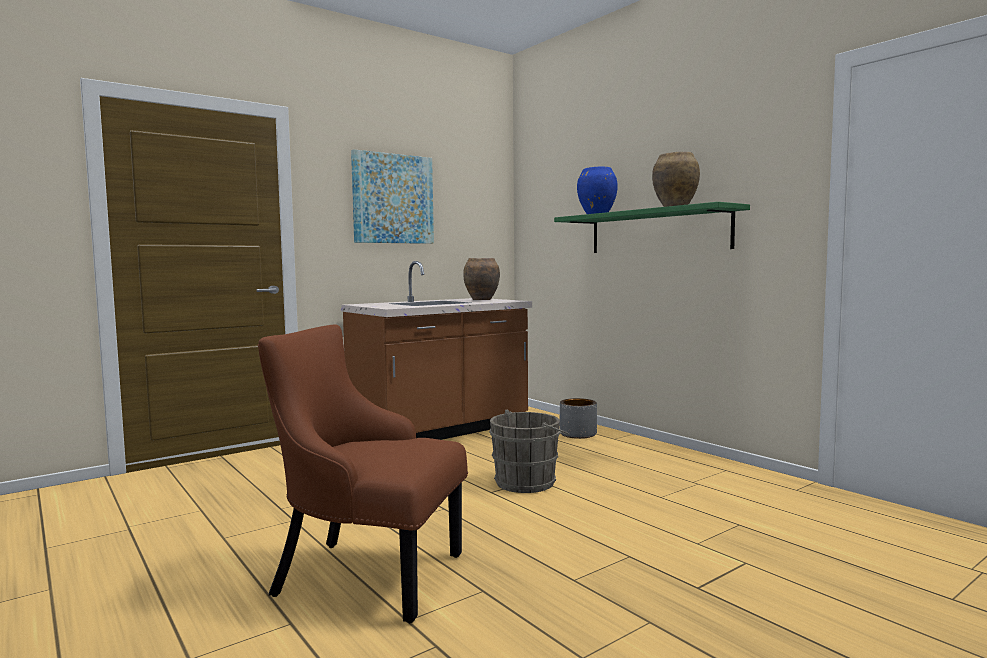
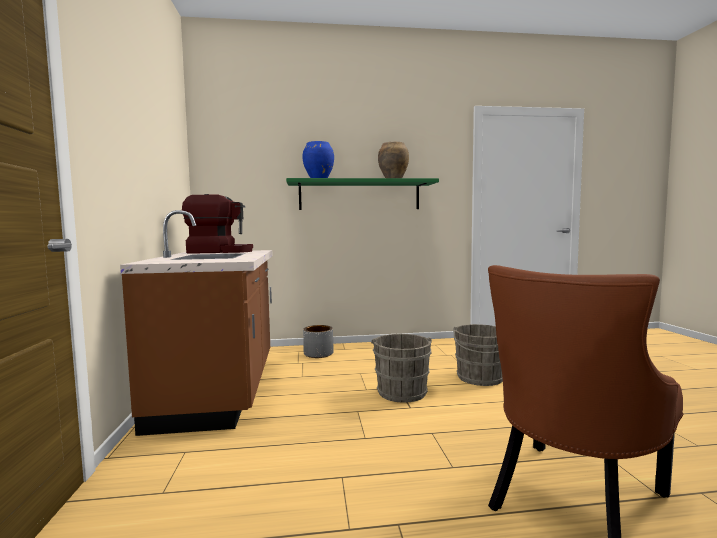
camera: 60 degrees left, 0 degrees up
picture [351,149,434,244] -> none
brown vase [463,258,500,300] -> coffee machine [182,194,253,254]
none -> grey bucket [453,324,503,386]

